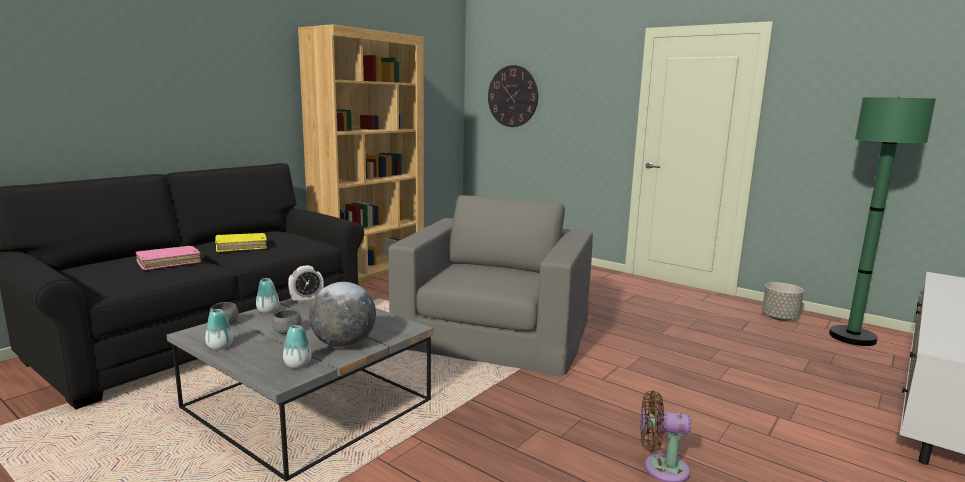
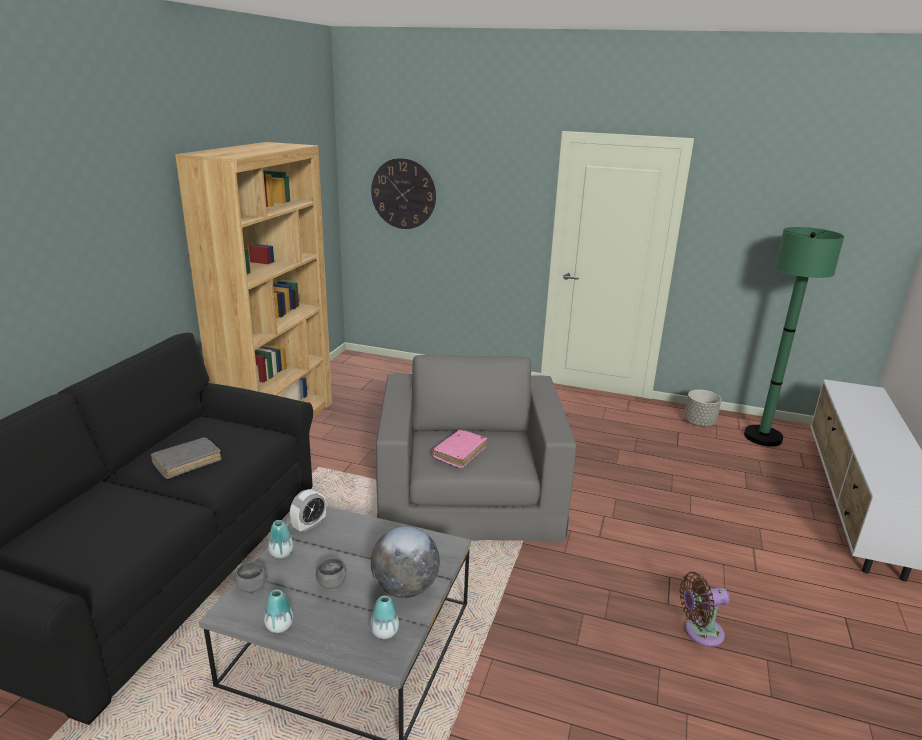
camera: 20 degrees left, 10 degrees up
pink book [136,246,201,270] -> pink book moved to [433,430,487,468]
yellow book [215,233,267,252] -> grey book [150,437,221,479]

